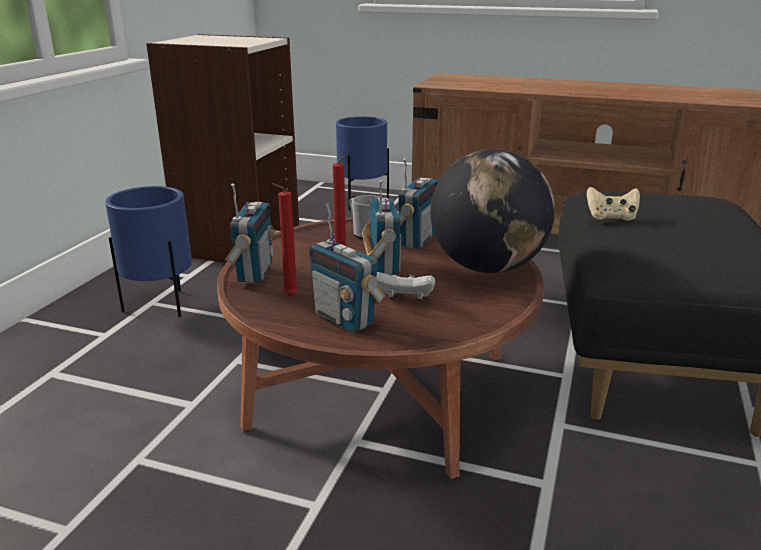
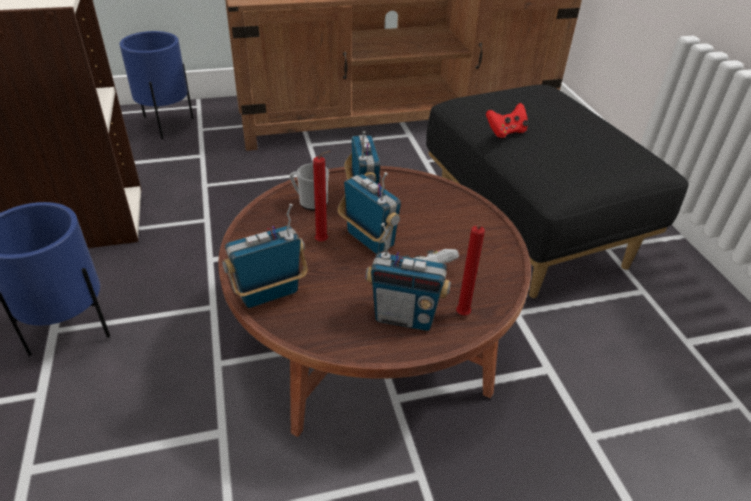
camera: 35 degrees left, 15 degrees up
radio [225,183,276,283] -> radio turned 90 degrees counterclockwise [222,204,308,308]
red candle [272,183,298,296] -> red candle moved to [456,225,485,315]
globe [430,149,555,273] -> none
beige game controller [587,187,640,221] -> red game controller [486,103,528,138]

